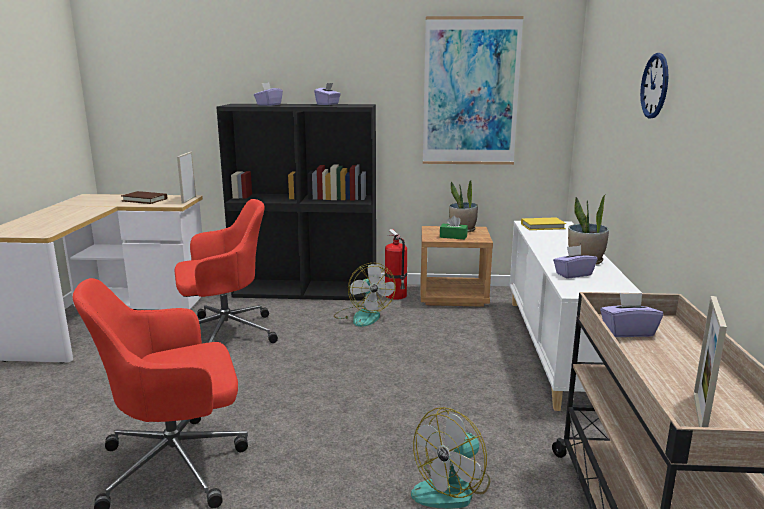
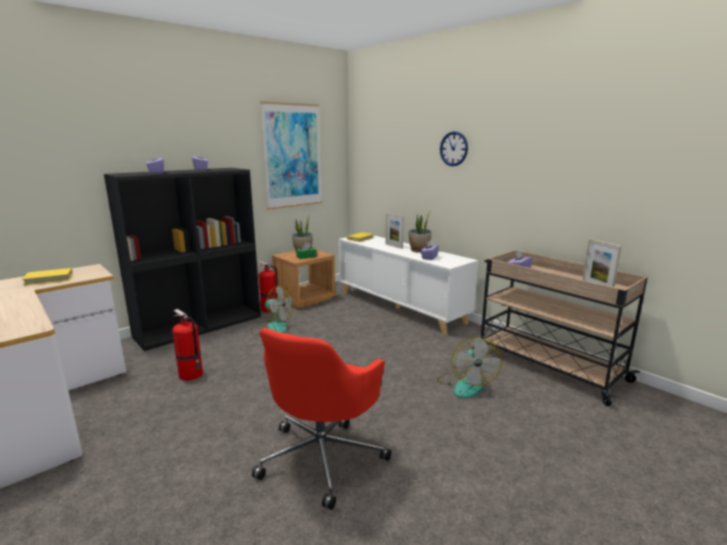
camera: 45 degrees left, 0 degrees up
brown book [121,191,167,204] -> yellow book [22,268,73,285]
red office chair [175,199,278,343] -> fire extinguisher [172,309,203,381]
picture frame [177,152,196,204] -> picture frame moved to [386,213,404,249]

